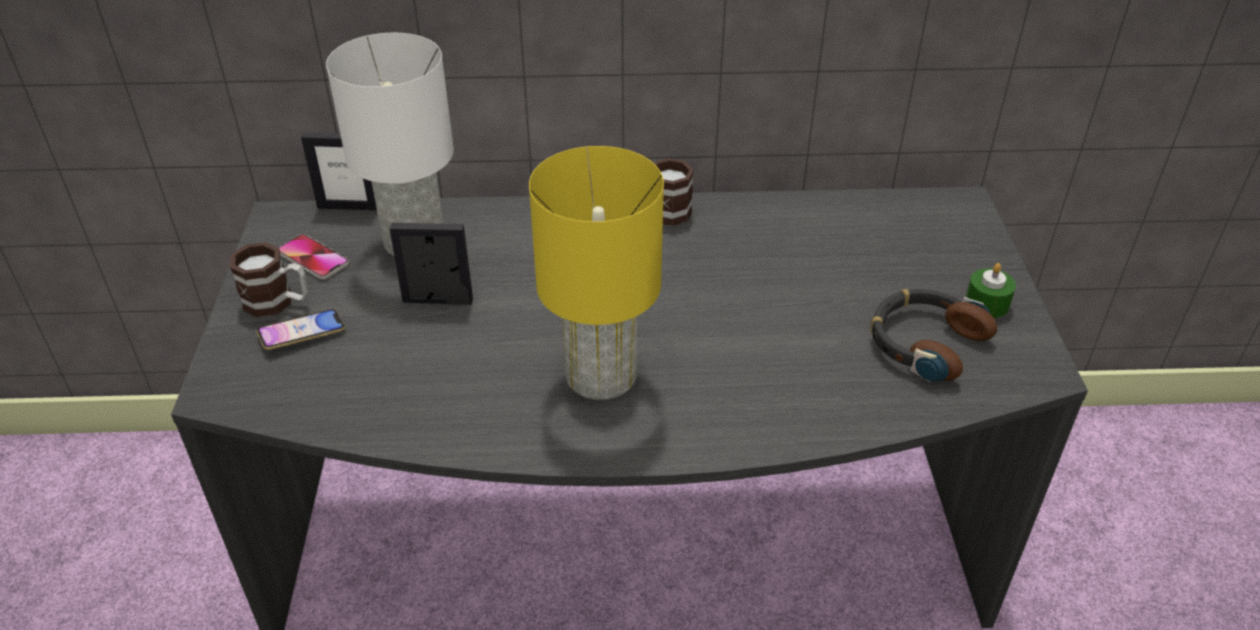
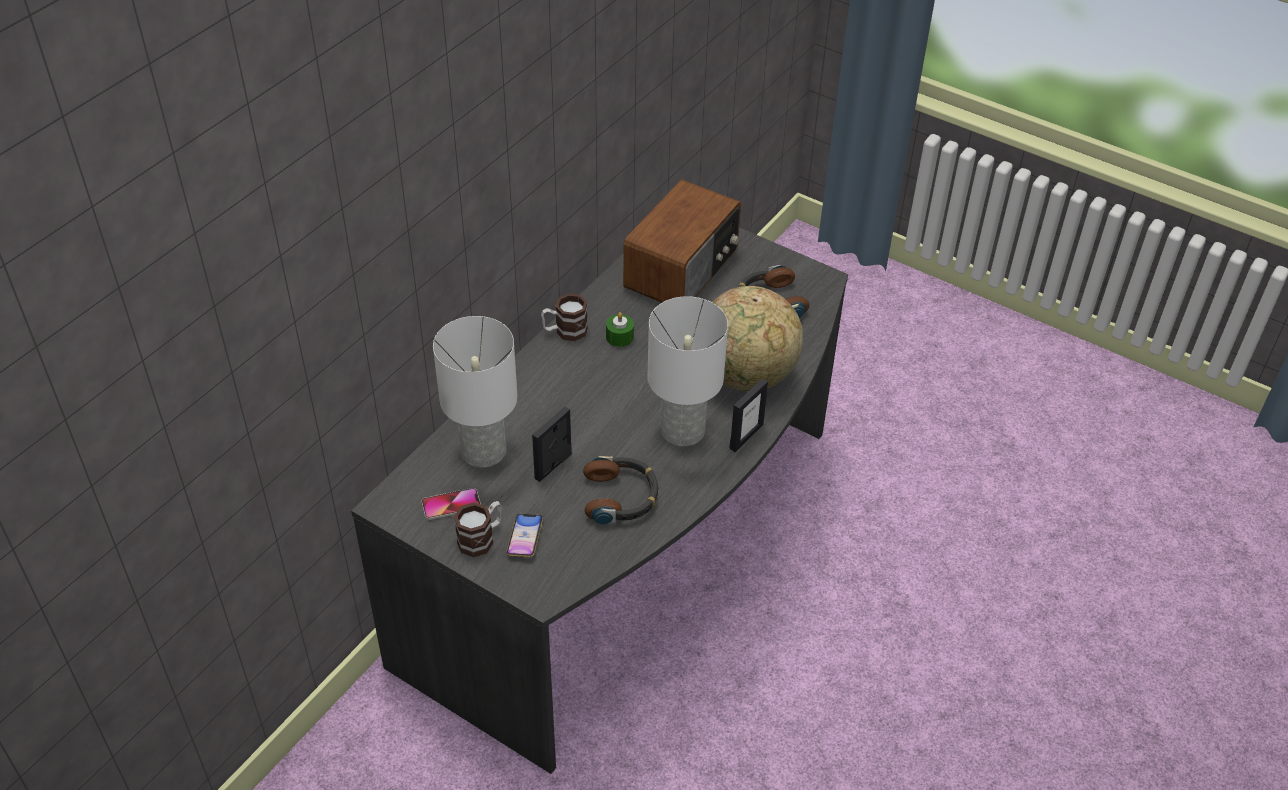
camera: 55 degrees left, 5 degrees up
picture frame [301,133,377,210] -> picture frame moved to [730,378,768,452]
yellow table lamp [529,146,664,400] -> white table lamp [647,296,728,447]
green candle [966,263,1016,318] -> green candle moved to [606,312,634,347]
none -> headphones [583,456,659,524]
none -> radio [623,180,741,303]
none -> globe [712,286,803,391]

